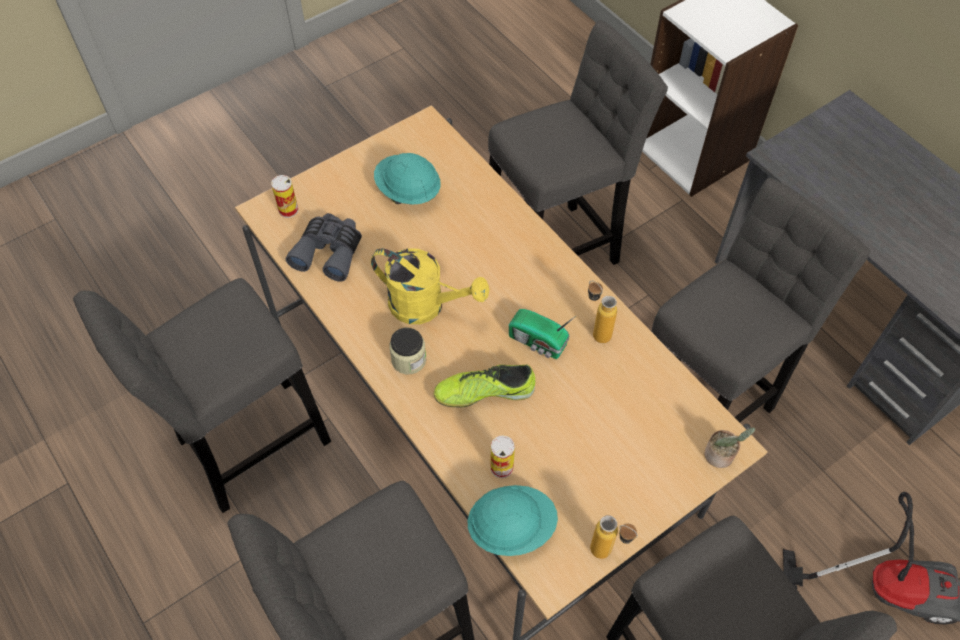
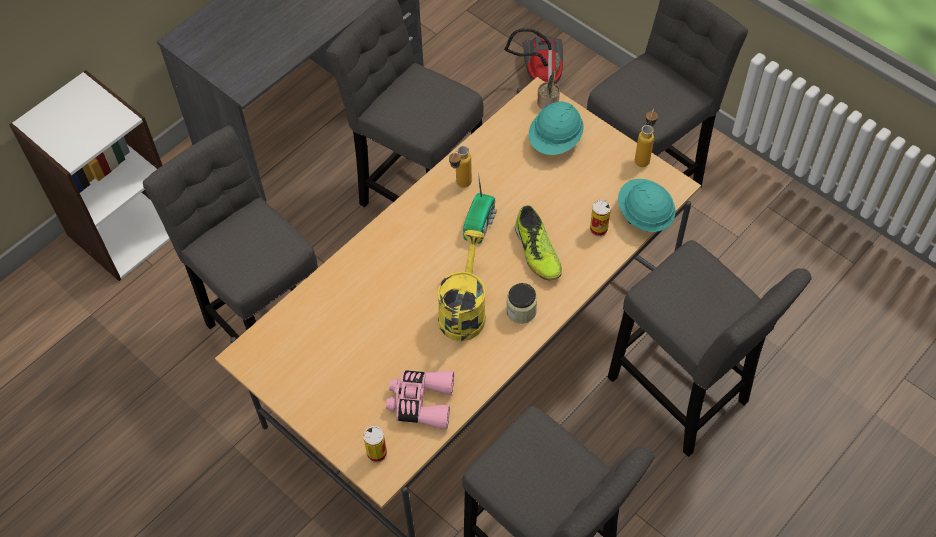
camera: 100 degrees left, 0 degrees up
grey binoculars [286,213,362,282] -> pink binoculars [386,370,454,429]
turquoise hard hat [374,153,441,204] -> turquoise hard hat moved to [529,101,584,155]

